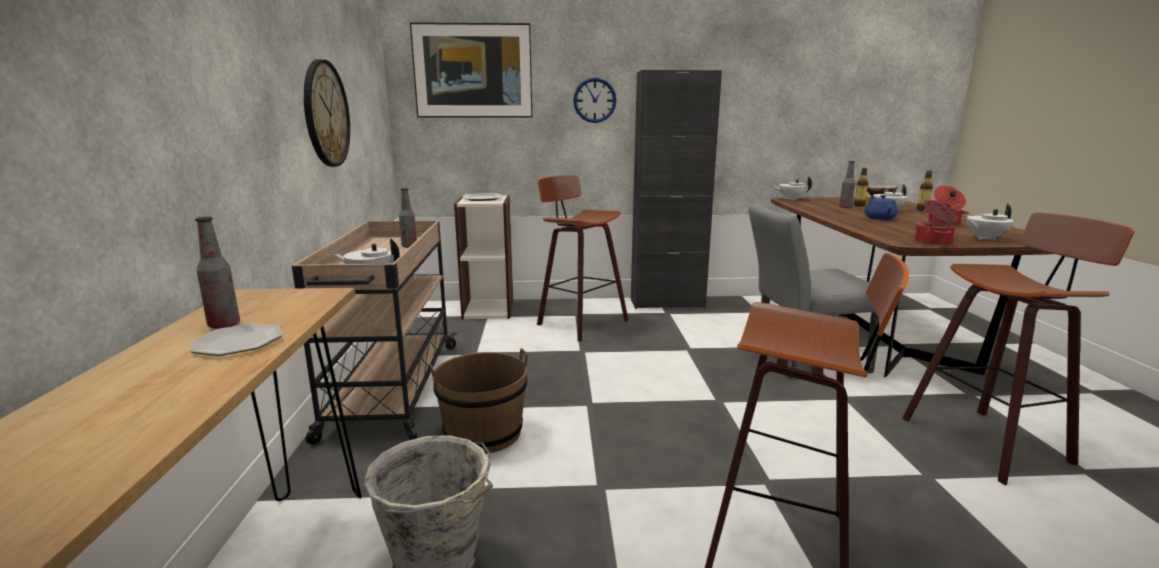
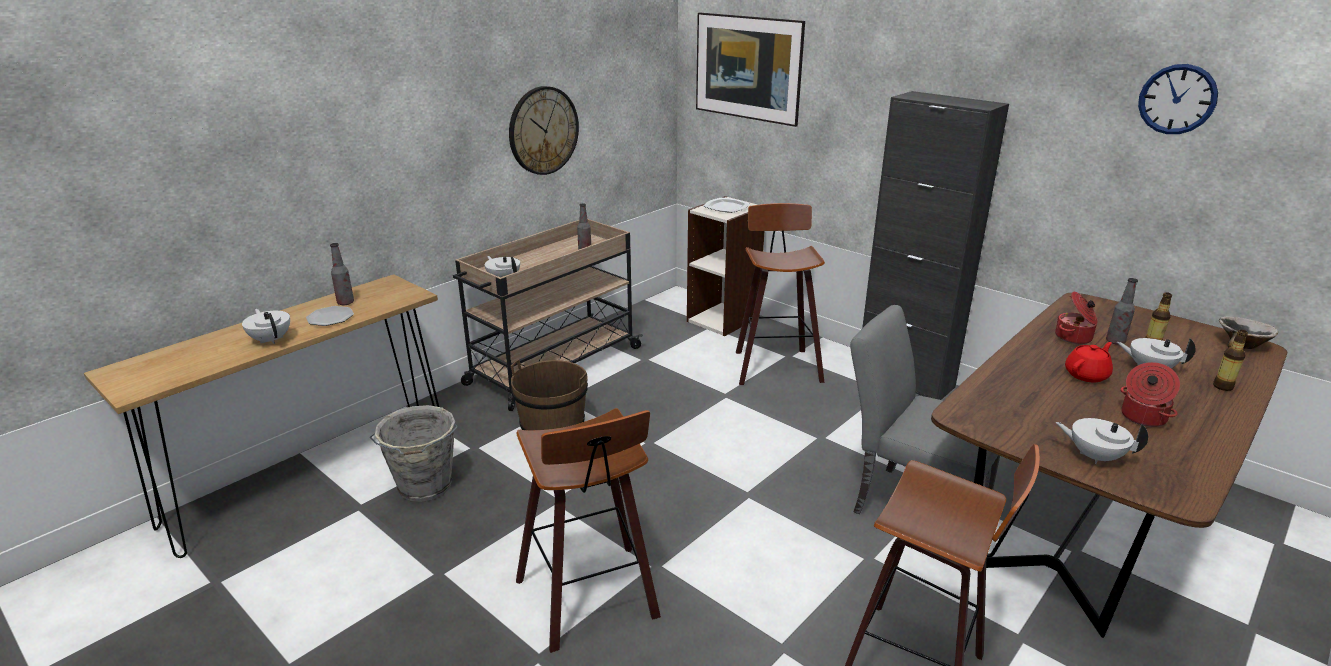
camera: 45 degrees right, 10 degrees up
wall clock [573,78,617,123] -> wall clock moved to [1138,64,1218,134]
white teapot [772,176,812,200] -> white teapot moved to [242,309,290,344]
blue teapot [864,195,898,220] -> red teapot [1065,342,1113,382]
cooking pot [915,200,959,246] -> cooking pot moved to [1055,292,1098,344]

